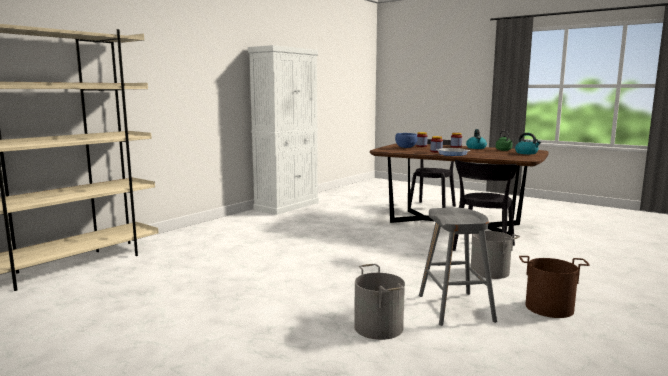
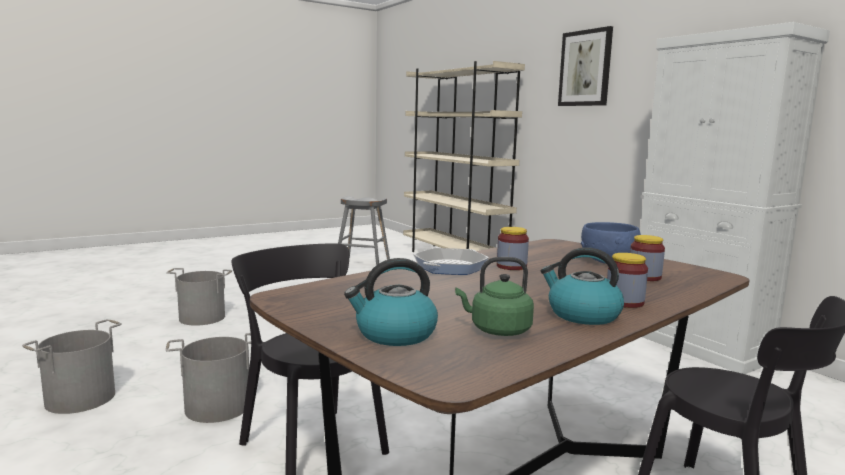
camera: 110 degrees right, 0 degrees up
grey stool [419,208,497,326] -> grey stool moved to [338,196,390,265]
brown bucket [519,256,590,318] -> grey bucket [22,319,122,414]
none -> picture [558,26,613,106]

